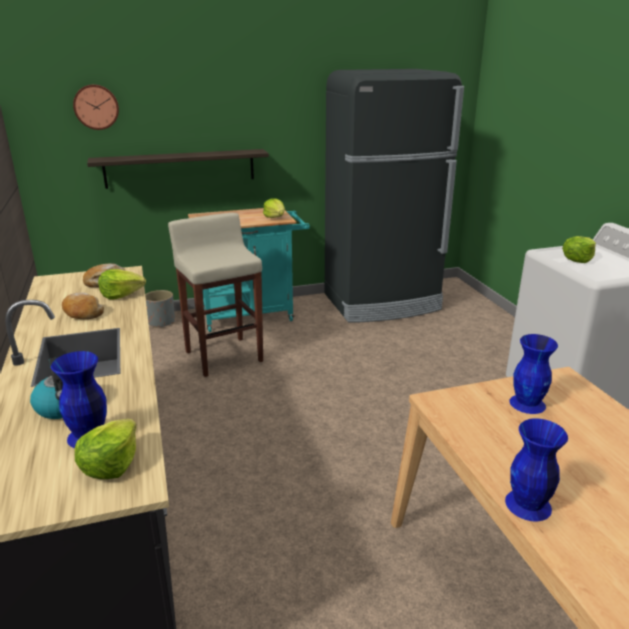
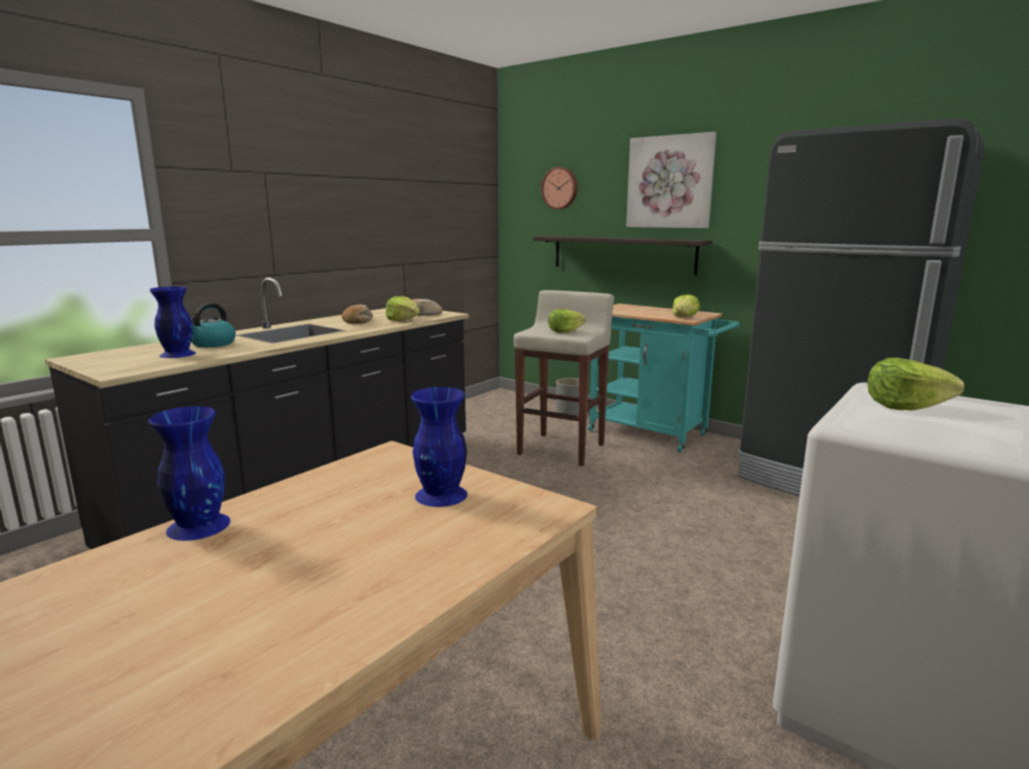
camera: 55 degrees right, 10 degrees down
lettuce [75,419,137,479] -> lettuce moved to [548,309,586,333]
none -> picture [626,132,716,228]

